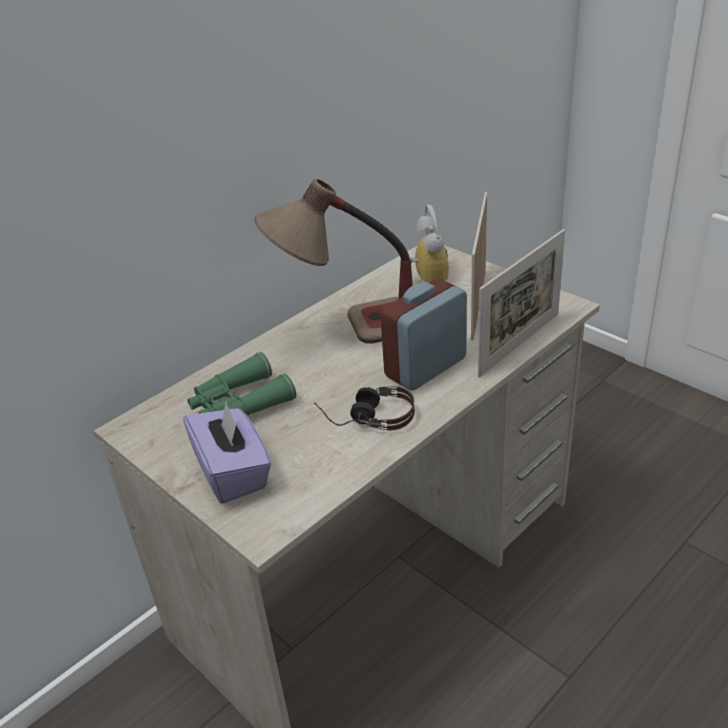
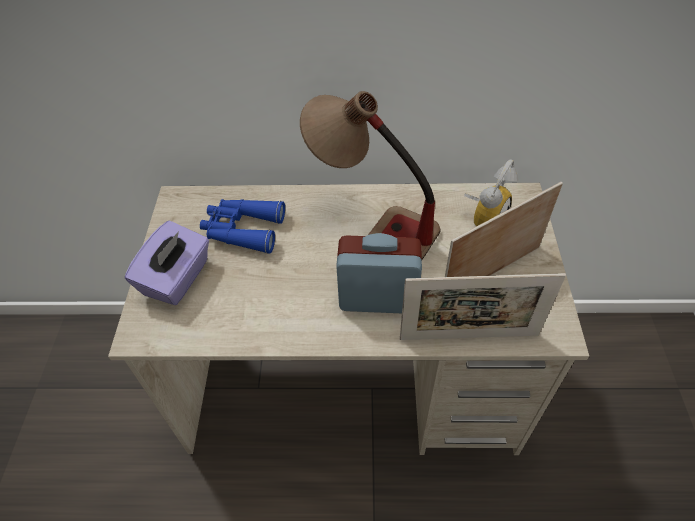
camera: 45 degrees right, 15 degrees up
green binoculars [187,352,296,416] -> blue binoculars [200,199,285,254]
headphones [314,386,415,431] -> none

